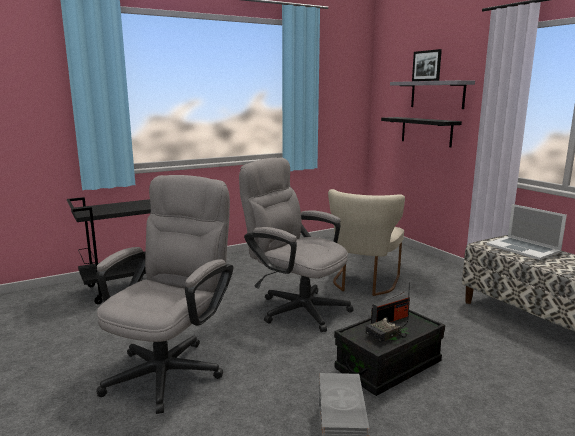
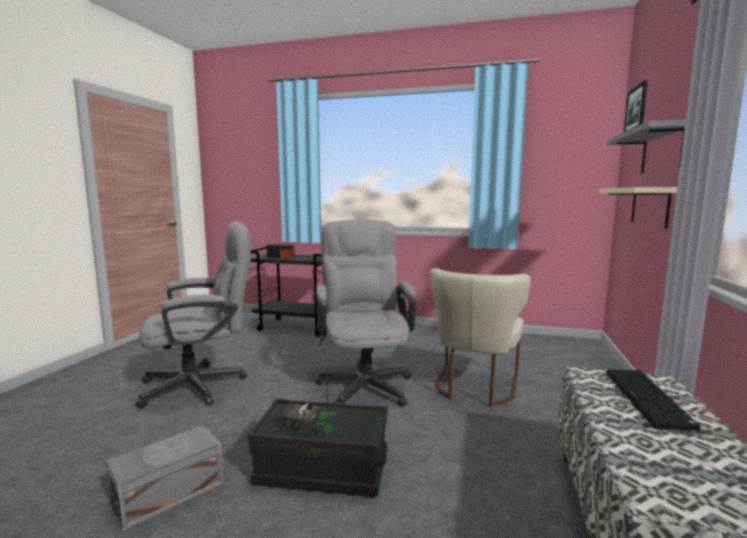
camera: 45 degrees right, 5 degrees down
beige chair [328,189,405,296] -> beige chair turned 45 degrees counterclockwise [430,268,531,406]
radio [371,292,410,324] -> radio moved to [266,242,295,259]
black shelf [381,117,462,147] -> beige shelf [599,187,677,229]
laptop [486,204,567,260] -> keyboard [607,369,700,431]

